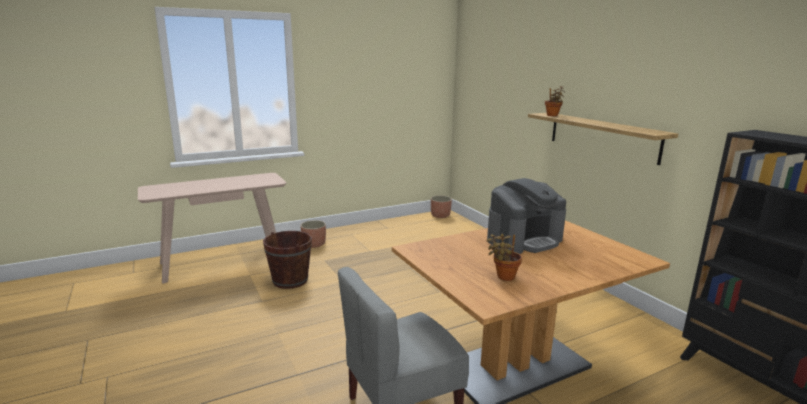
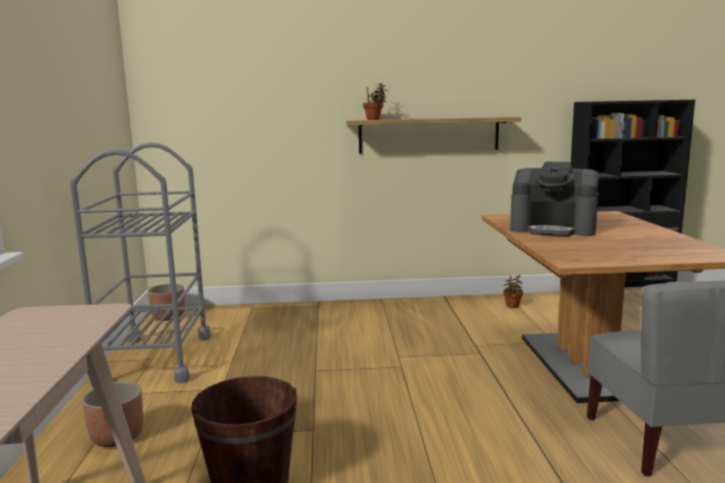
camera: 65 degrees left, 5 degrees down
potted plant [486,234,522,281] -> potted plant moved to [503,275,523,308]
coffee machine [487,178,566,254] -> coffee machine turned 120 degrees clockwise [510,162,599,237]
none -> grey cart [70,142,211,387]

